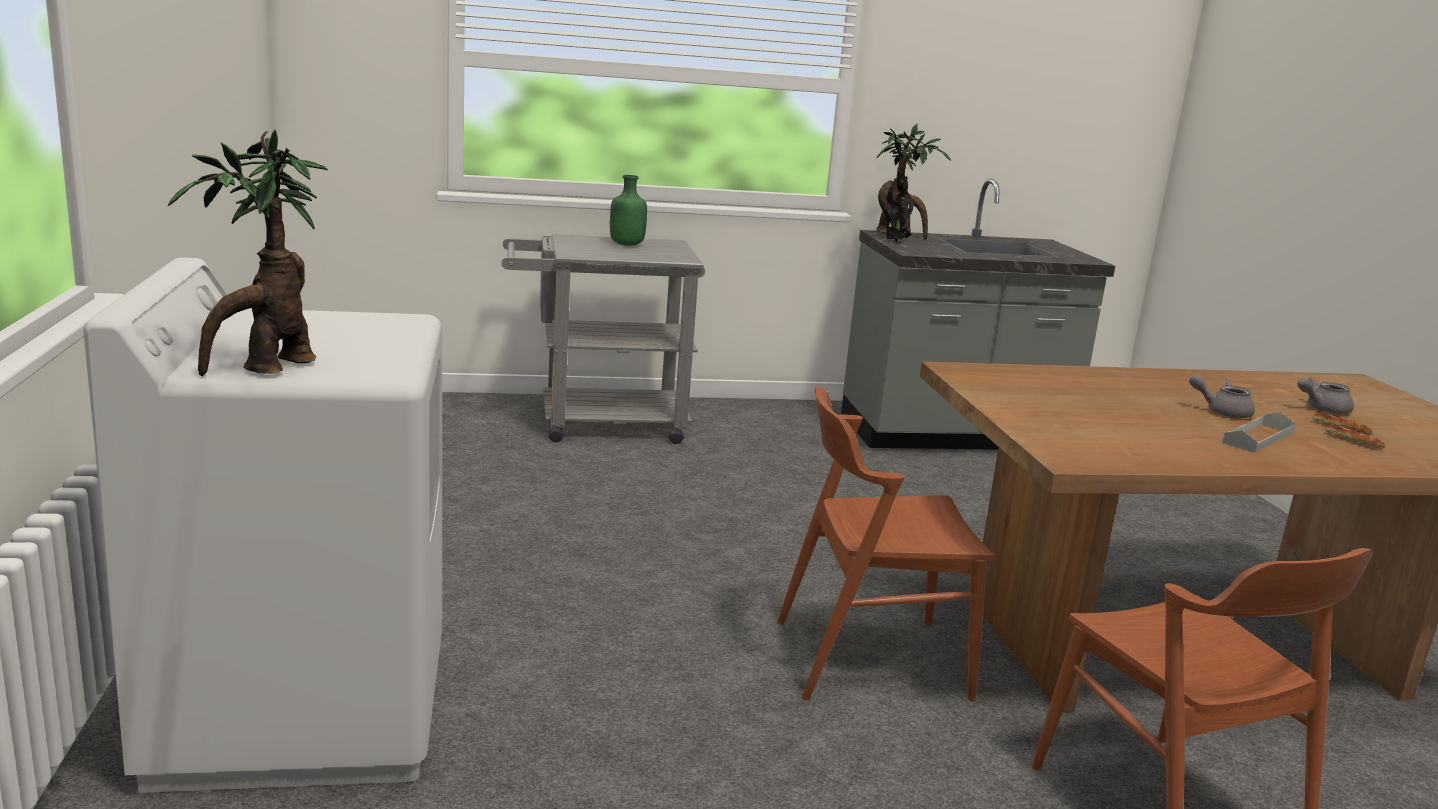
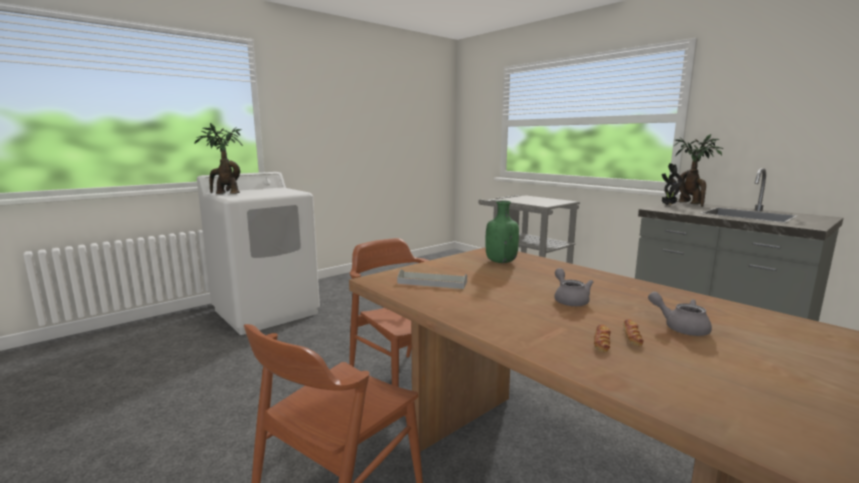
camera: 60 degrees right, 5 degrees down
green bottle [610,175,647,246] -> green bottle moved to [485,200,519,263]
grey tray [1222,412,1296,453] -> grey tray moved to [397,269,467,289]

